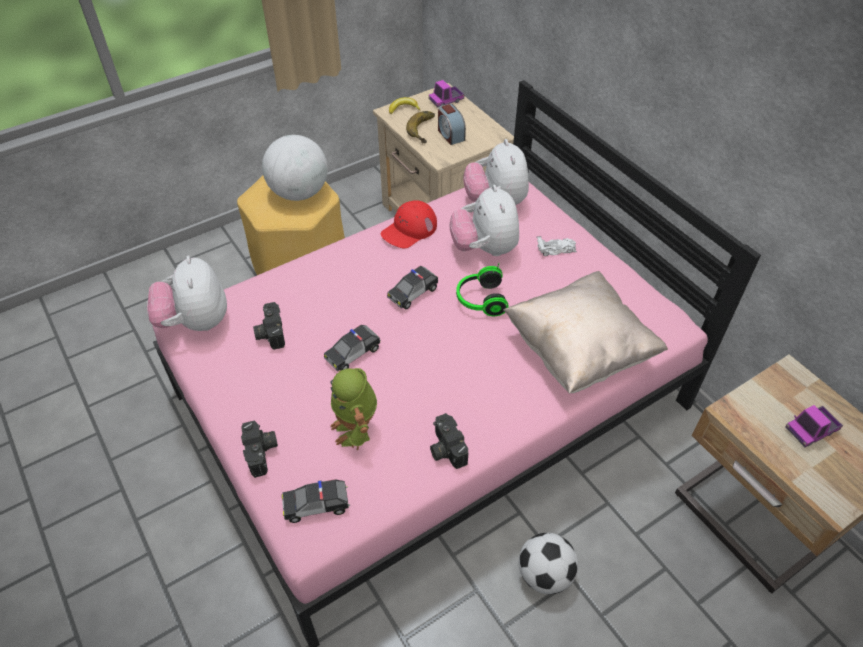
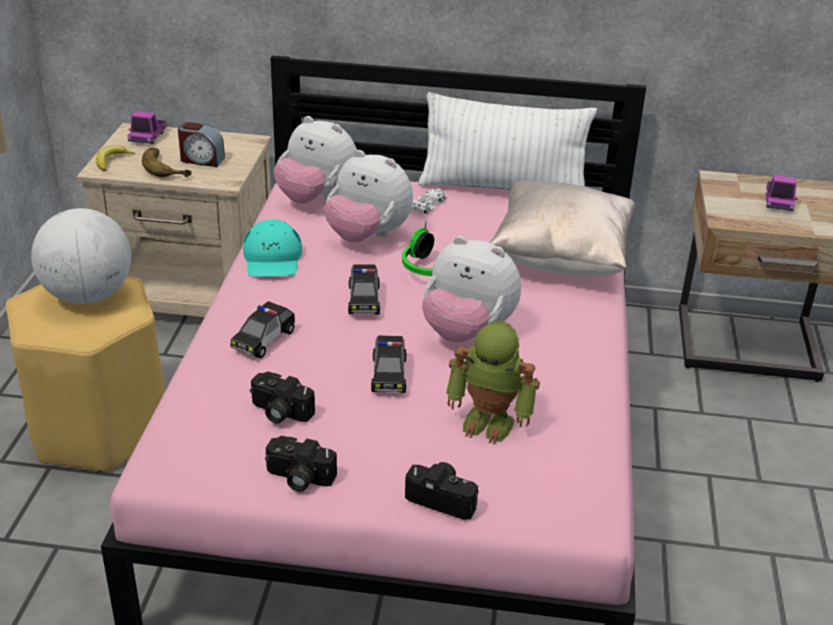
camera: 50 degrees left, 15 degrees down
plush toy [147,256,227,331] -> plush toy moved to [422,236,521,343]
toy car [282,479,350,523] -> toy car moved to [230,301,295,359]
red cap [381,200,437,248] -> turquoise cap [243,219,302,276]
camera [430,413,468,469] -> camera moved to [265,436,337,492]
football [519,533,578,594] -> none
none -> white pillow [418,92,597,189]

